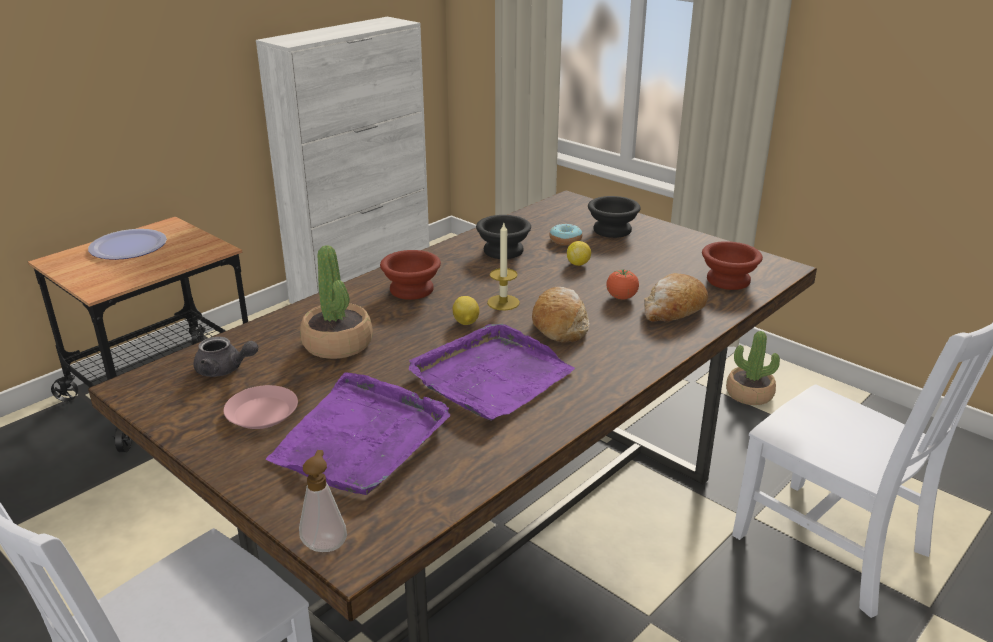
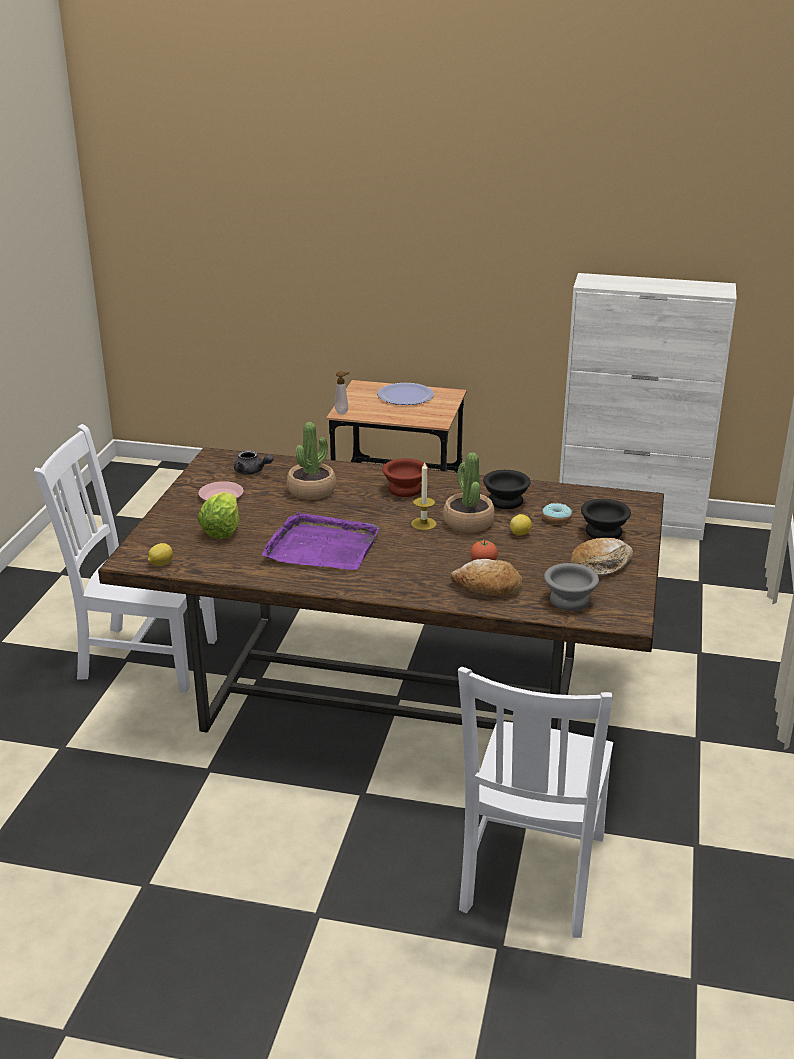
camera: 60 degrees right, 0 degrees up
grey teapot [193,337,258,377] -> grey teapot turned 45 degrees counterclockwise [234,450,274,474]
purple tray [266,372,450,495] -> lettuce [198,492,239,539]
soap dispenser [299,450,347,552] -> soap dispenser moved to [334,371,350,415]
lemon [453,296,479,325] -> lemon moved to [148,543,173,566]
bread [532,287,589,342] -> bread moved to [571,538,633,577]
brown bowl [702,241,763,290] -> grey bowl [544,563,599,611]
potted plant [726,331,780,405] -> potted plant moved to [443,452,495,533]

